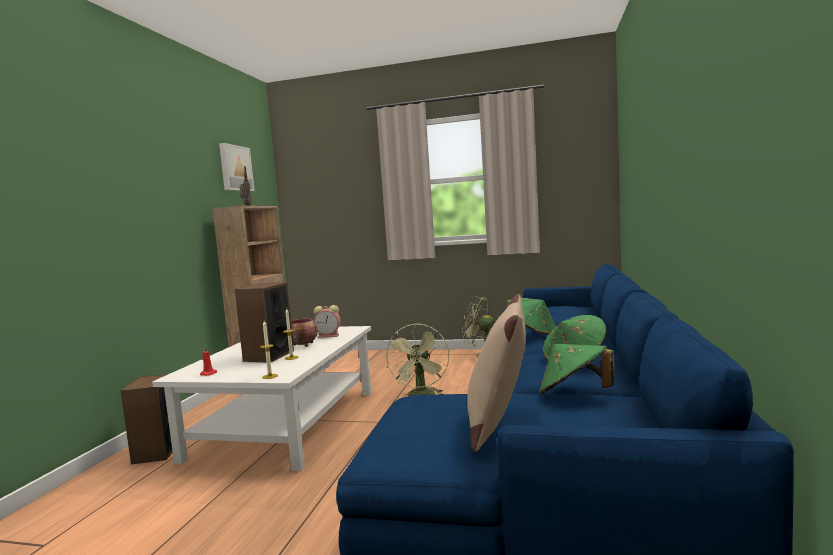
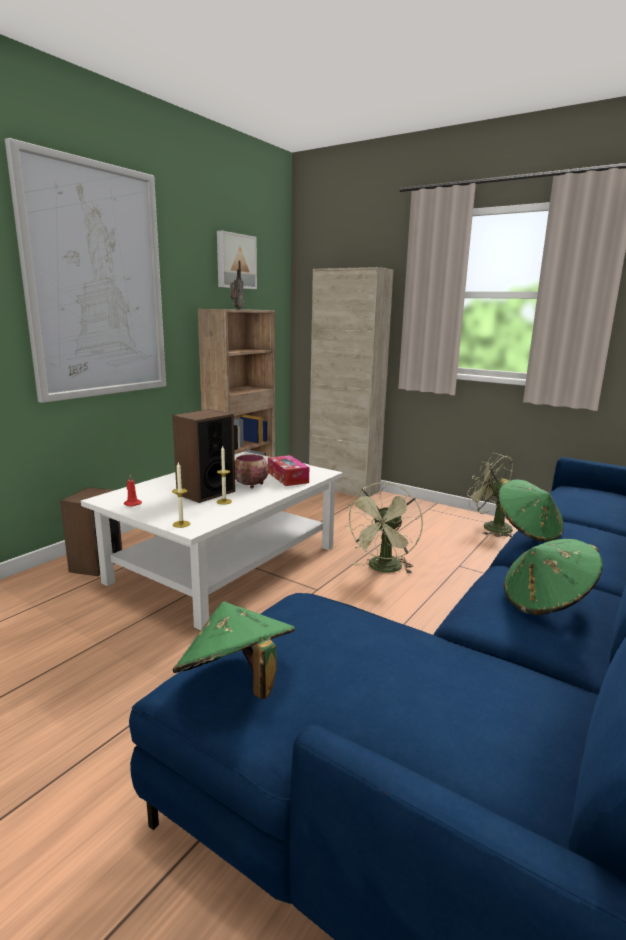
camera: 20 degrees right, 10 degrees up
alarm clock [314,305,341,338] -> tissue box [268,455,309,486]
beige pillow [467,294,526,452] -> none
green hat [539,344,615,395] -> green hat moved to [173,601,295,699]
none -> picture [5,138,166,403]
none -> beige cabinet [309,267,393,497]

